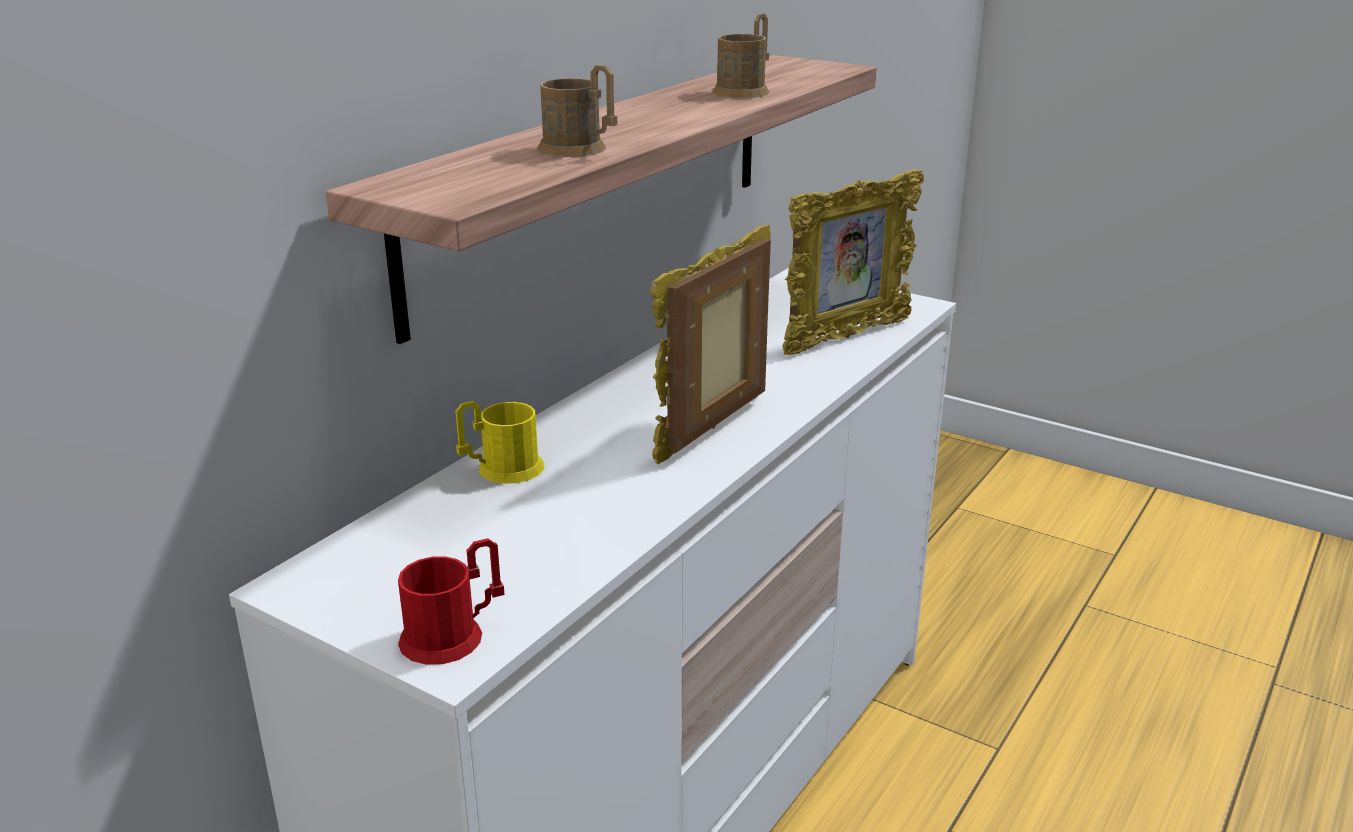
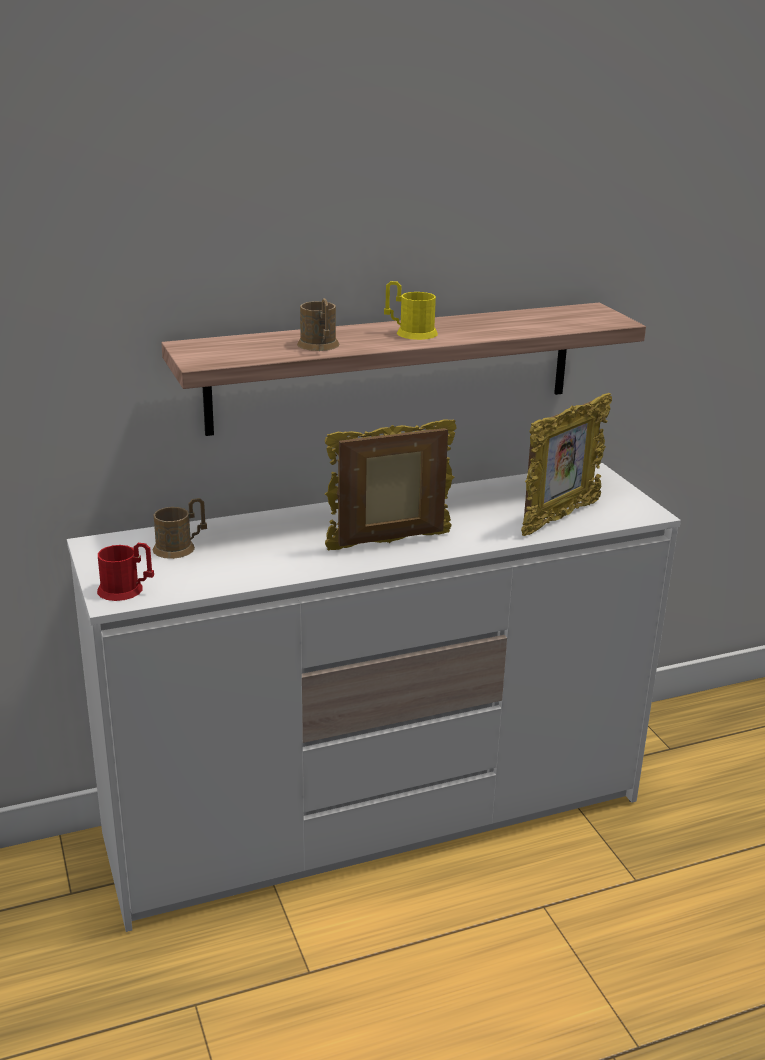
camera: 35 degrees right, 0 degrees up
yellow mug [455,401,544,484] -> yellow mug moved to [384,281,438,340]
brown mug [712,13,770,98] -> brown mug moved to [152,498,207,559]
picture frame [782,169,924,355] -> picture frame turned 45 degrees counterclockwise [521,393,612,536]

